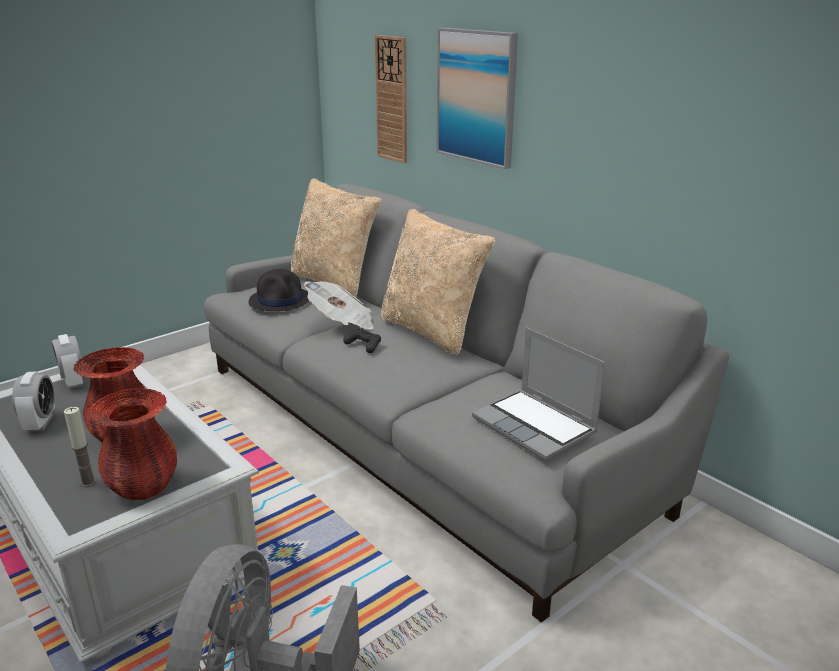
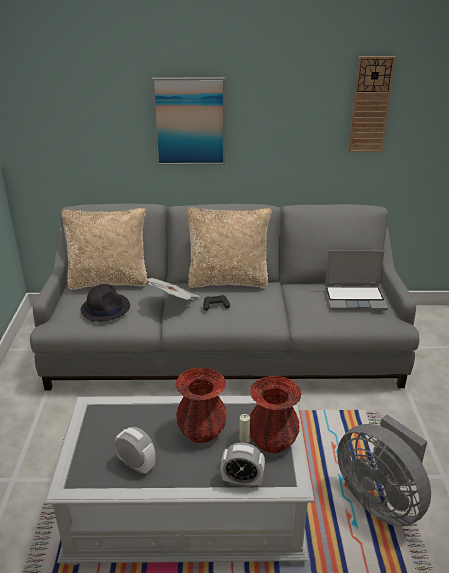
camera: 50 degrees left, 5 degrees up
alarm clock [52,334,83,389] -> alarm clock moved to [220,443,265,488]
wall clock [375,35,407,163] -> wall clock moved to [348,56,396,152]

